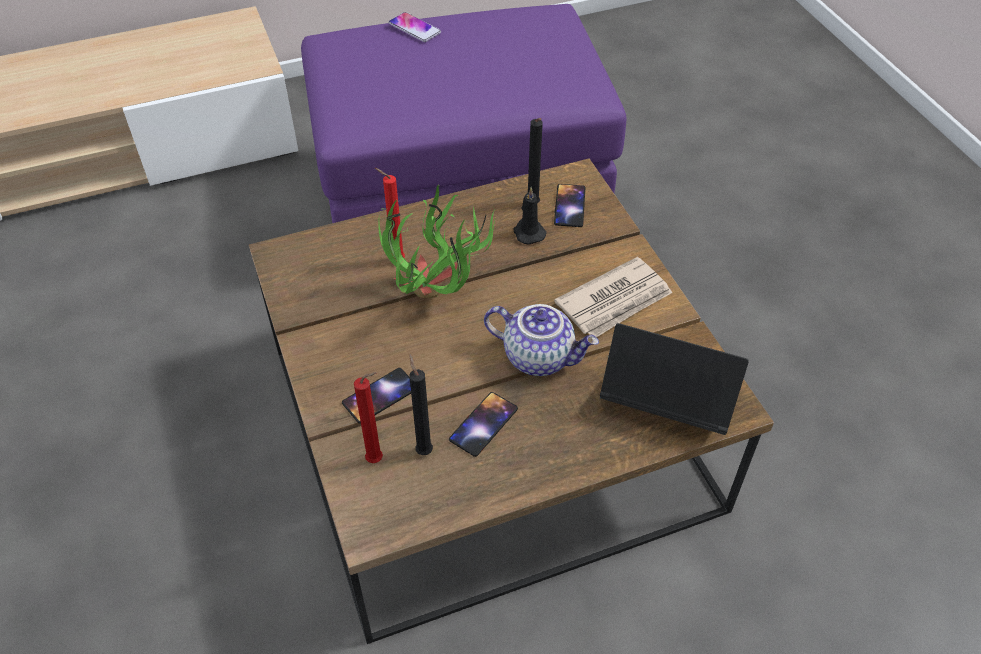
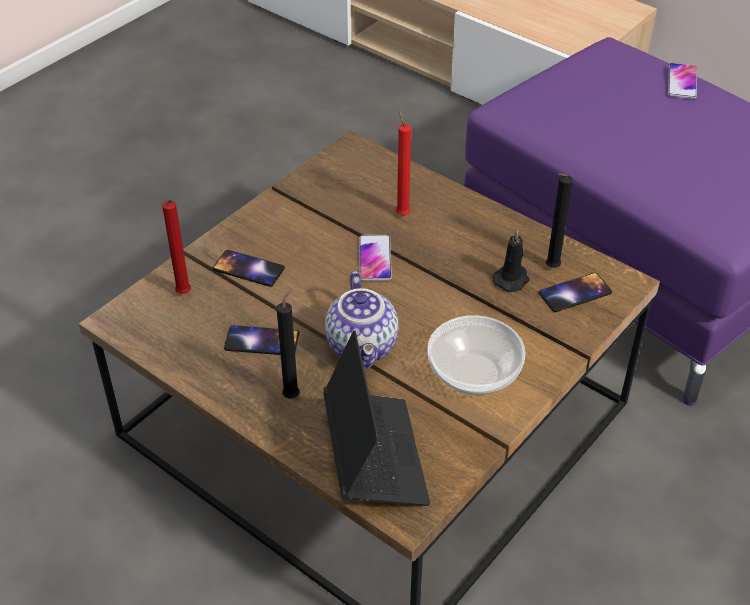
camera: 60 degrees right, 5 degrees down
potted plant [378,185,496,298] -> phone [359,235,392,281]
black candle [409,354,433,455] -> black candle moved to [277,288,300,399]
newspaper [554,257,672,337] -> bowl [427,315,526,395]

